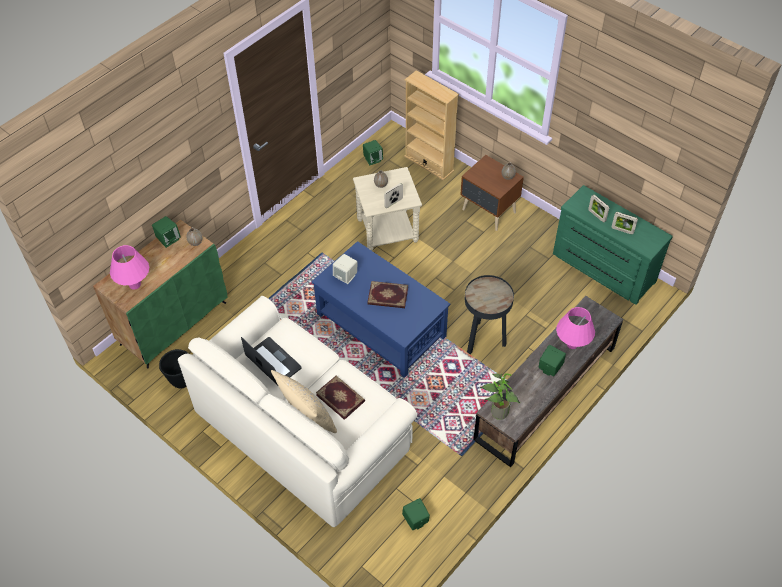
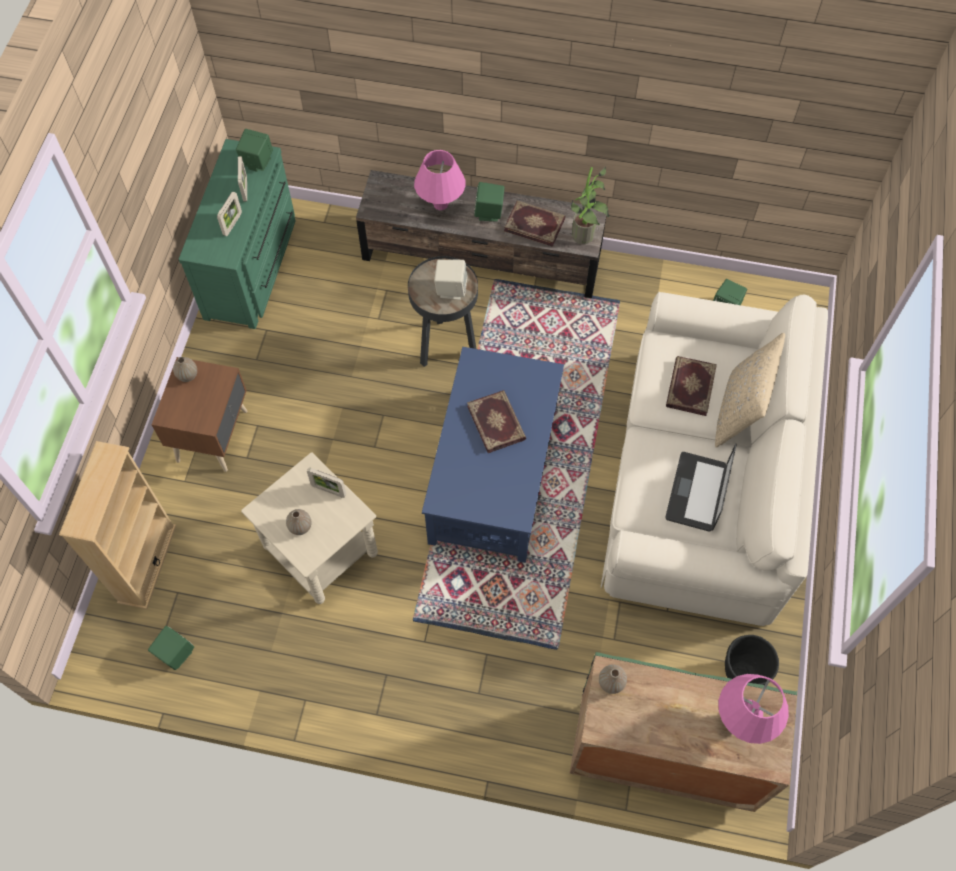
camera: 120 degrees left, 10 degrees up
green speaker [152,216,181,248] -> green speaker moved to [236,129,273,172]
beige speaker [333,254,357,284] -> beige speaker moved to [434,260,468,300]
none -> book [504,201,566,247]

